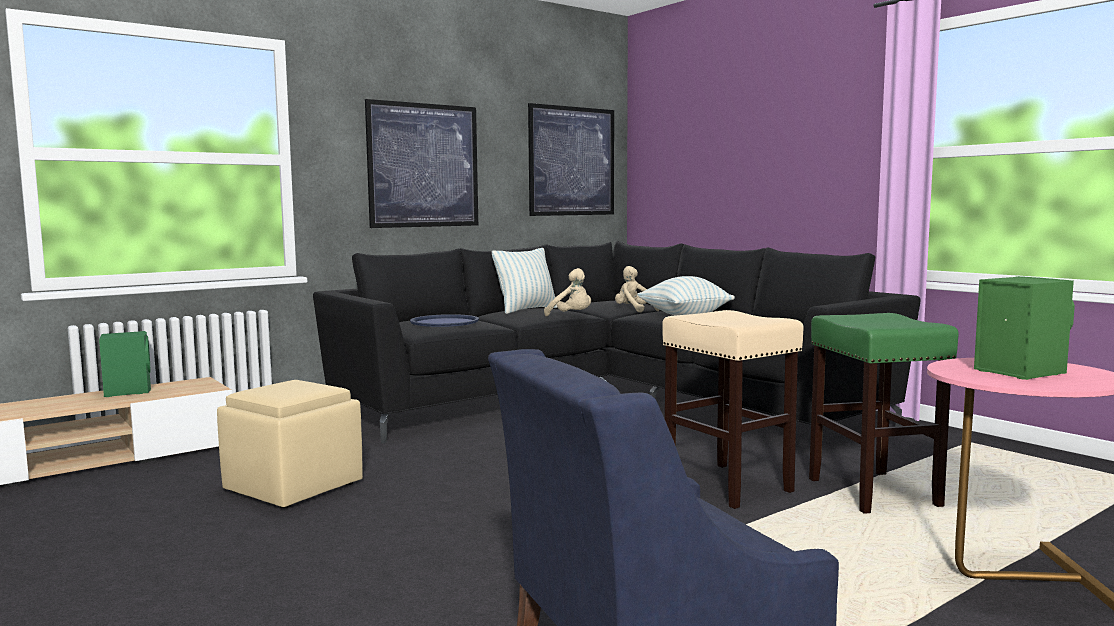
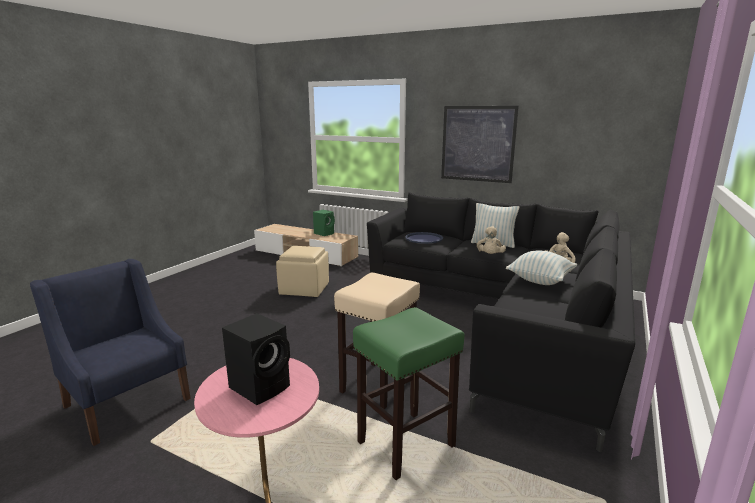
camera: 65 degrees right, 10 degrees up
picture [528,103,614,216] -> none
green speaker [974,276,1075,380] -> black speaker [222,313,290,405]

